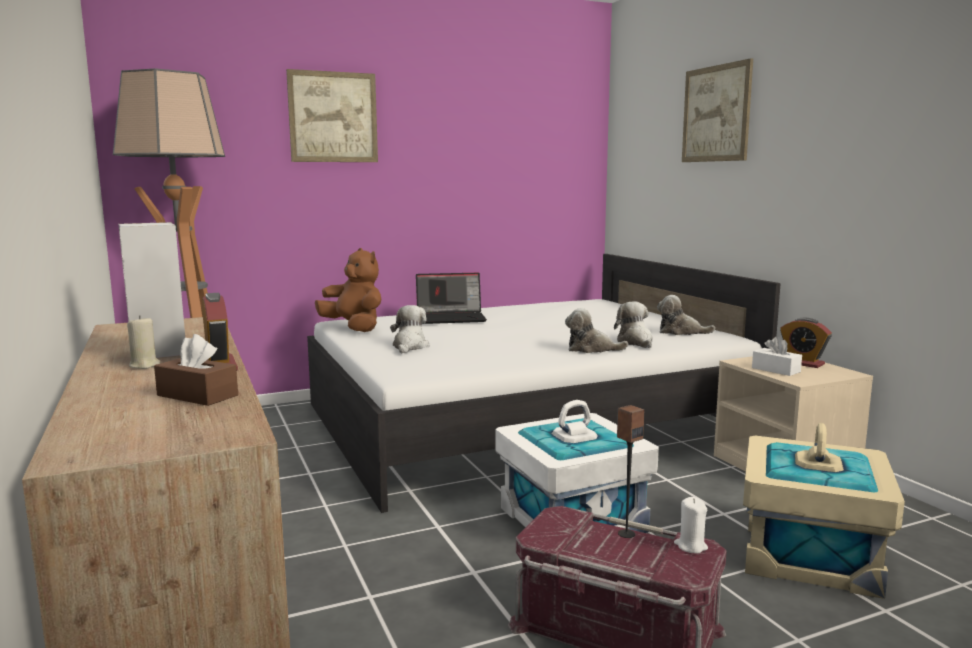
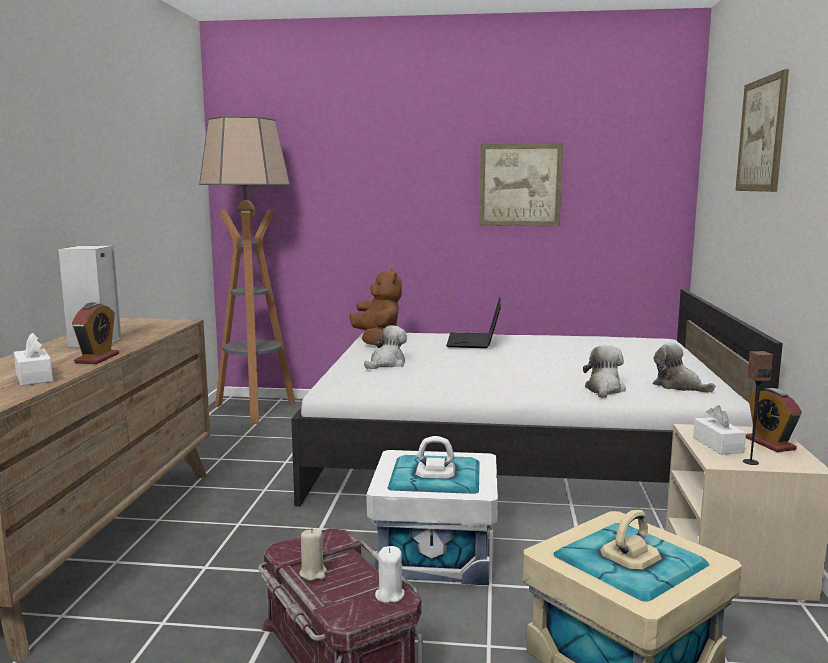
camera: 30 degrees right, 0 degrees up
beige candle [127,315,160,369] -> beige candle moved to [299,528,327,581]
brown tissue box [154,334,238,406] -> white tissue box [14,333,53,386]
picture [286,69,378,162] -> picture moved to [479,143,563,226]
laptop [416,273,487,324] -> laptop turned 75 degrees clockwise [446,297,501,348]
plush toy [565,308,628,353] -> none
speaker [617,405,644,538] -> speaker moved to [743,351,773,465]

